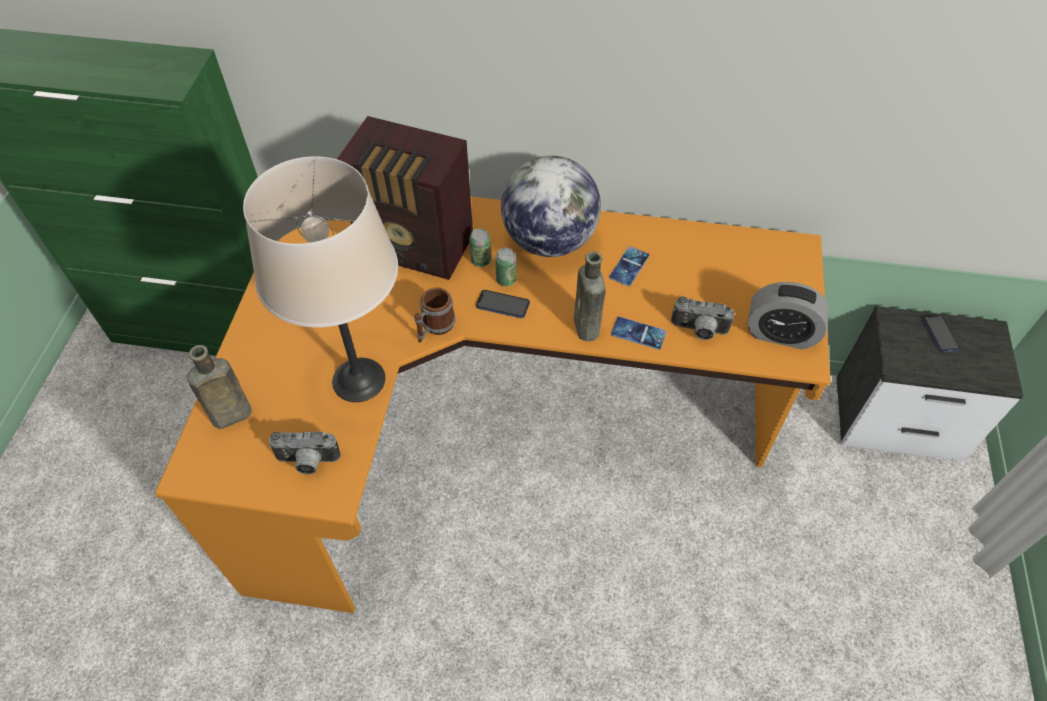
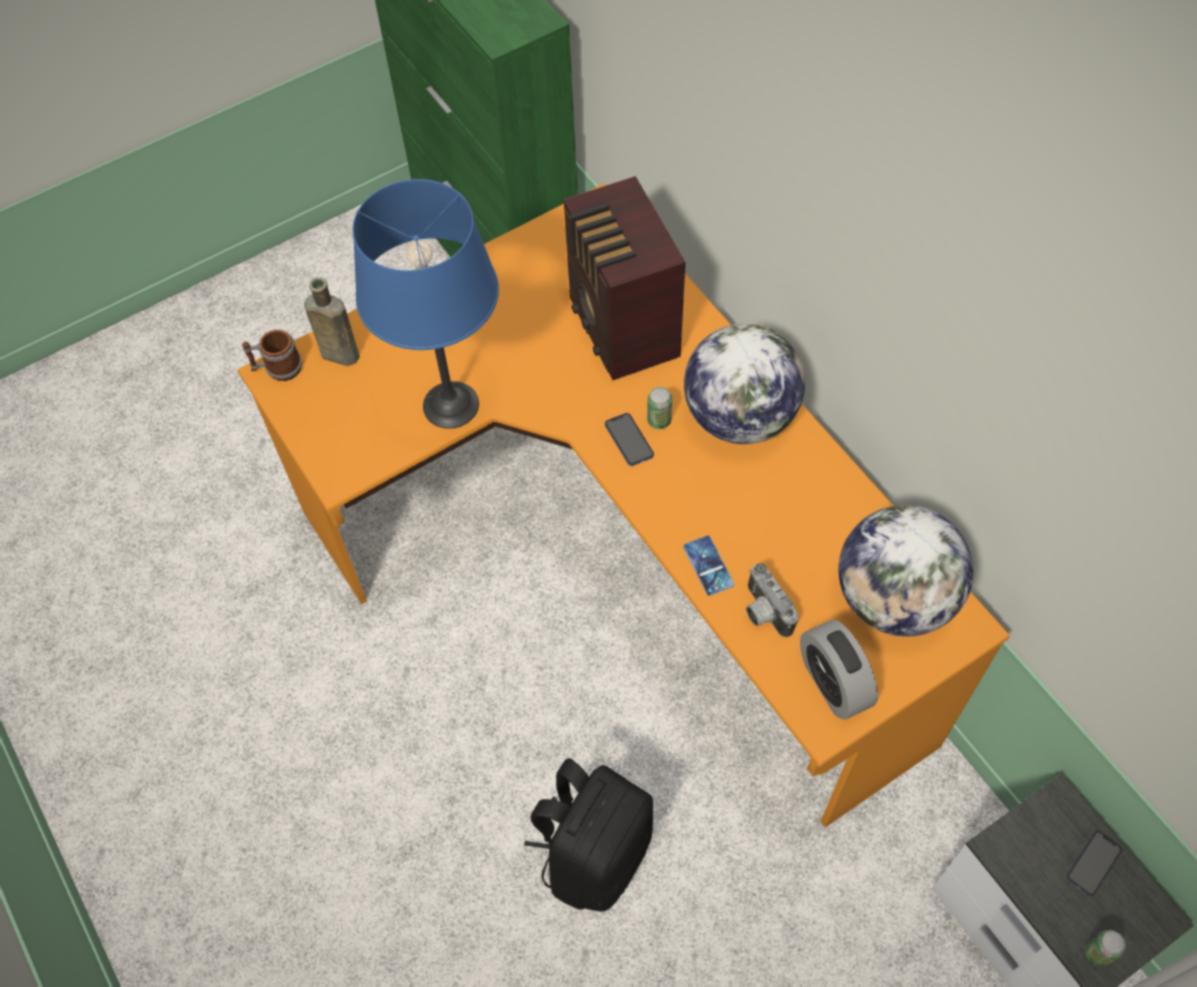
camera: 50 degrees right, 5 degrees up
beige table lamp [243,156,398,402] -> blue table lamp [353,179,499,429]
camera [269,431,340,474] -> none
mug [414,287,456,343] -> mug moved to [242,330,302,381]
can [469,228,491,267] -> can moved to [1085,930,1126,967]
brown bottle [574,251,606,341] -> none
phone [609,246,649,286] -> none
none -> black backpack [524,758,653,911]
none -> globe [838,505,973,637]

